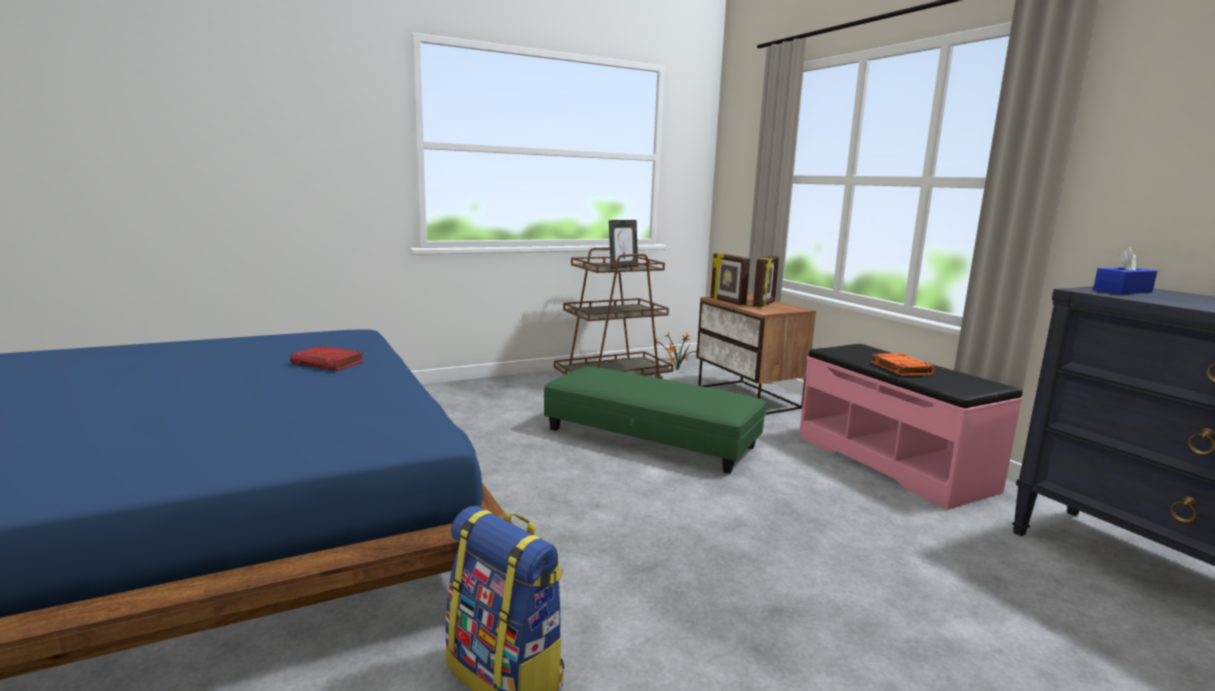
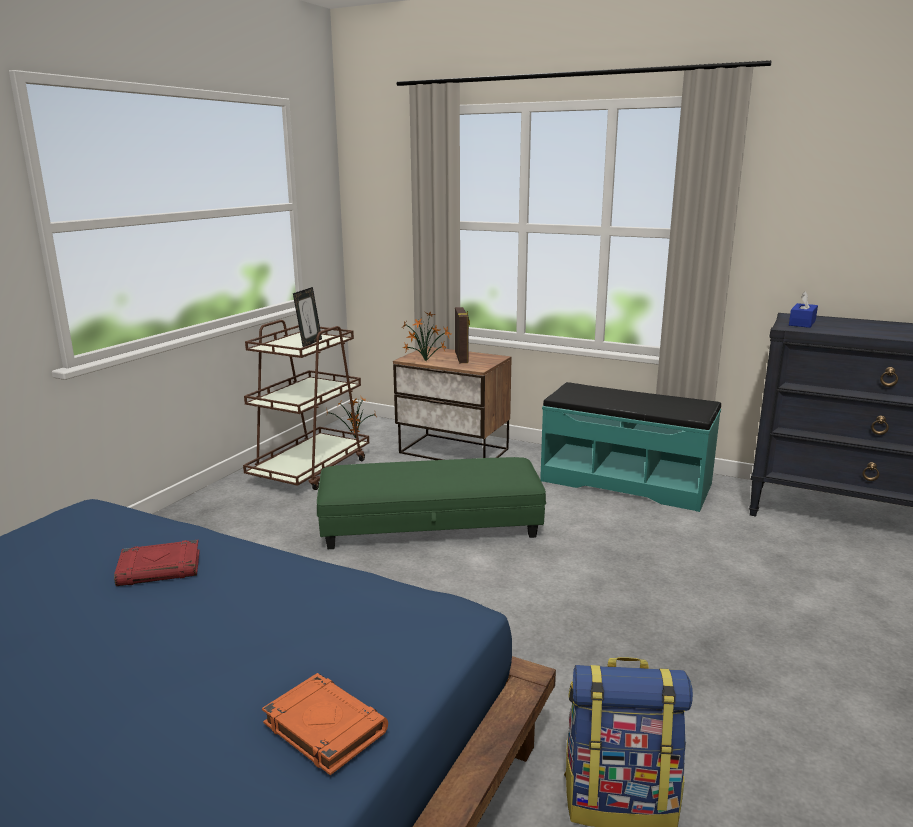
camera: 35 degrees left, 5 degrees up
picture frame [710,253,750,305] -> potted plant [401,312,451,361]
pink bench [799,344,1023,510] -> turquoise bench [540,382,721,512]
orange book [871,353,935,376] -> orange book moved to [262,673,388,775]

